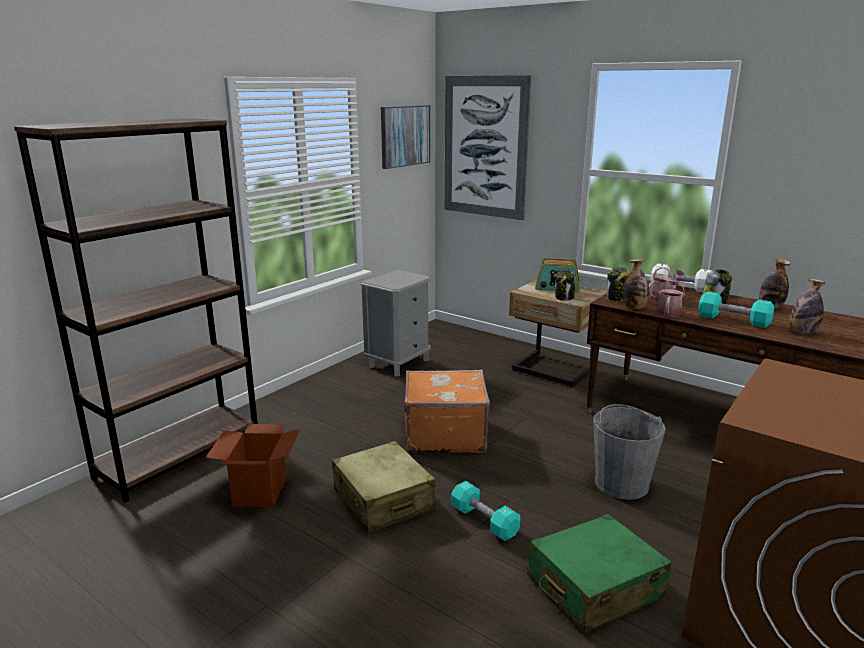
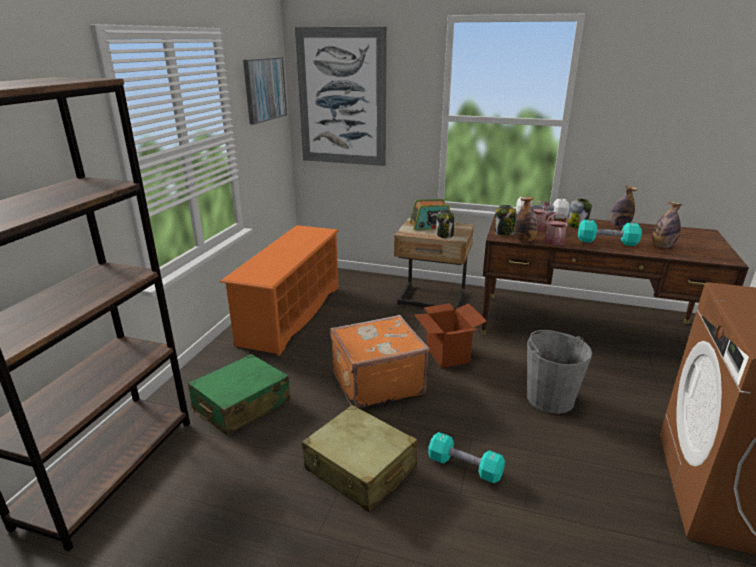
camera: 20 degrees left, 5 degrees up
cardboard box [205,424,300,508] -> cardboard box moved to [414,303,487,368]
grey nightstand [360,270,431,376] -> orange shoe rack [220,225,339,356]
green suitcase [527,514,672,634] -> green suitcase moved to [188,354,290,436]

